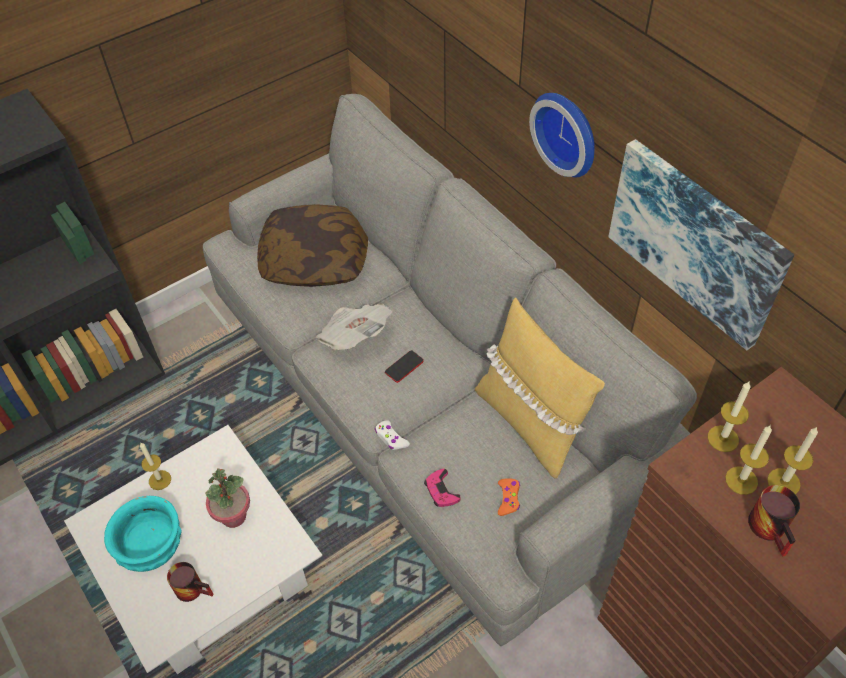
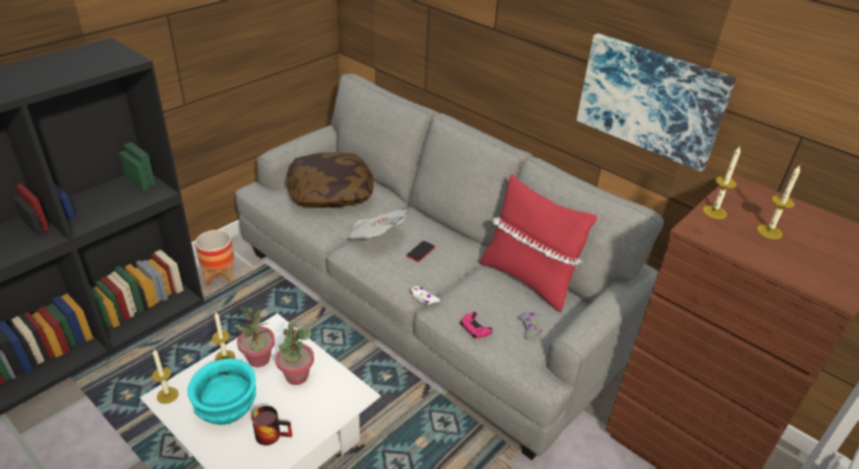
camera: 15 degrees left, 15 degrees down
yellow pillow [475,297,605,479] -> red pillow [479,174,597,312]
orange game controller [498,478,520,516] -> grey game controller [518,312,541,339]
wall clock [529,93,595,177] -> none
candle [725,426,772,495] -> candle moved to [152,349,179,404]
mug [748,485,800,556] -> none
none -> planter [195,230,234,286]
none -> potted plant [234,307,275,367]

